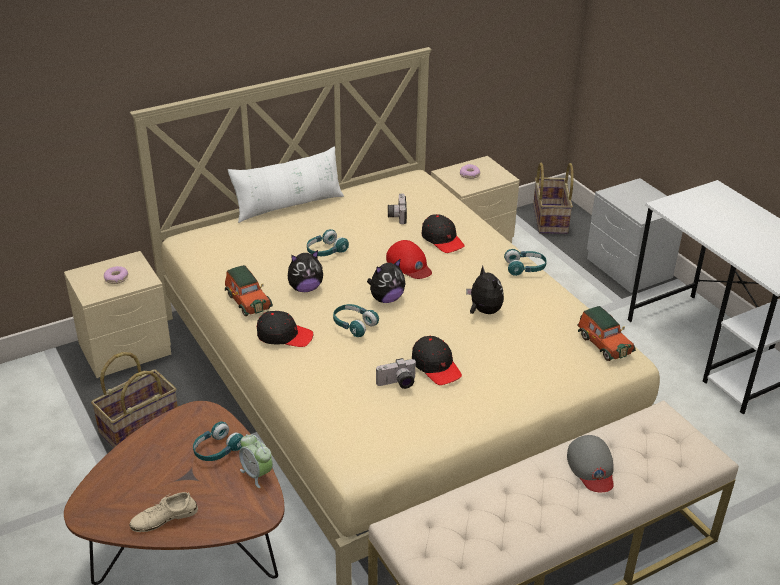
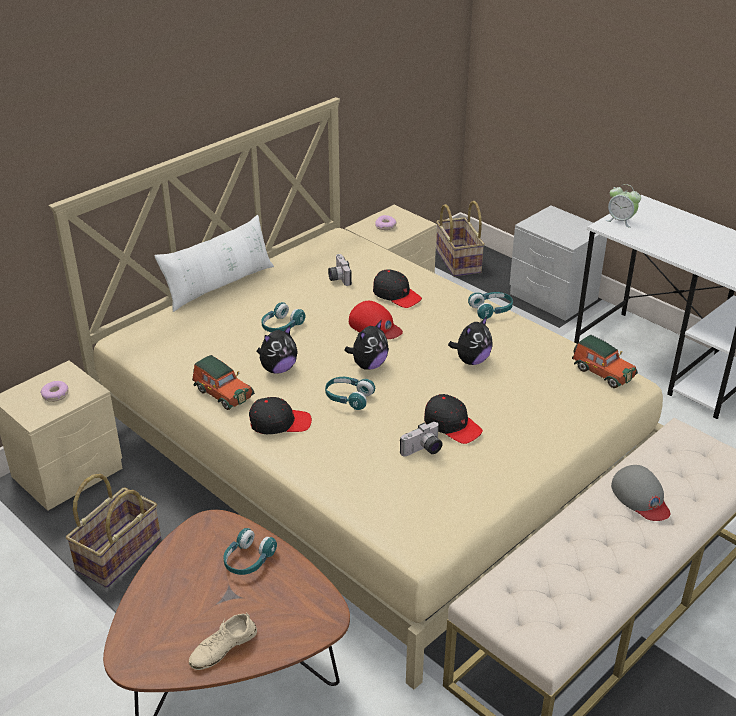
camera: 15 degrees left, 0 degrees up
alarm clock [239,434,273,488] -> alarm clock moved to [606,184,641,228]
plush toy [466,266,504,314] -> plush toy turned 90 degrees clockwise [448,316,493,365]

